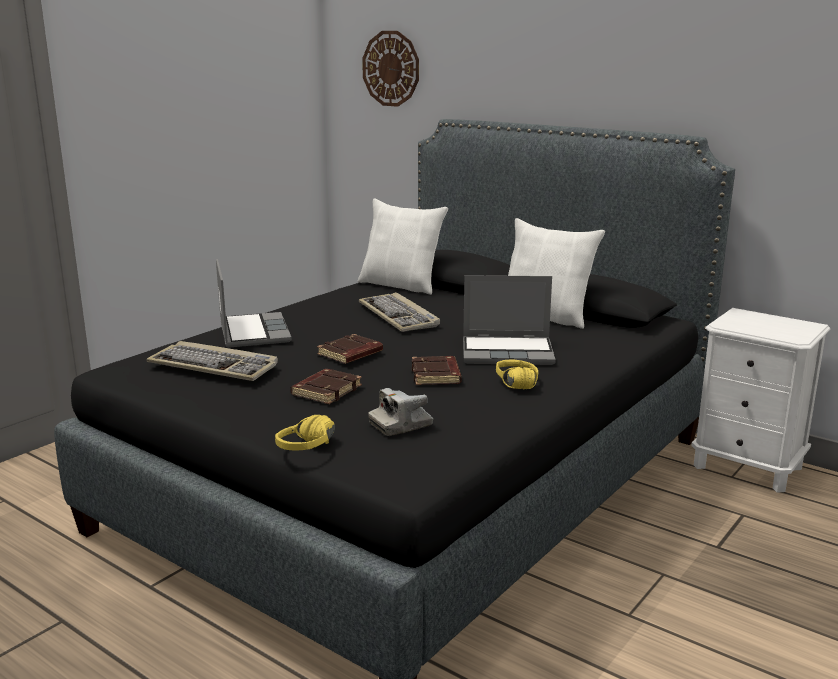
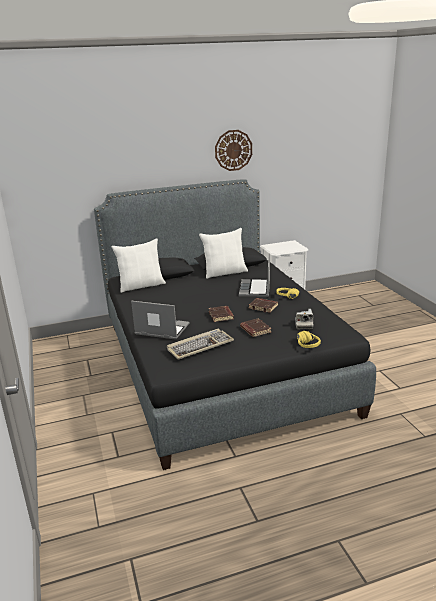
camera: 55 degrees left, 5 degrees up
keyboard [359,292,440,332] -> none
wall clock [362,31,419,107] -> wall clock moved to [215,130,252,171]
laptop [463,275,556,365] -> laptop turned 150 degrees clockwise [239,253,270,297]

